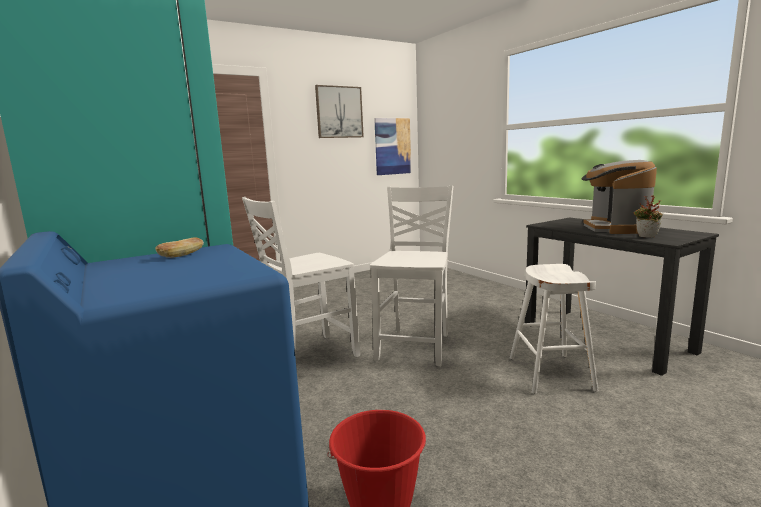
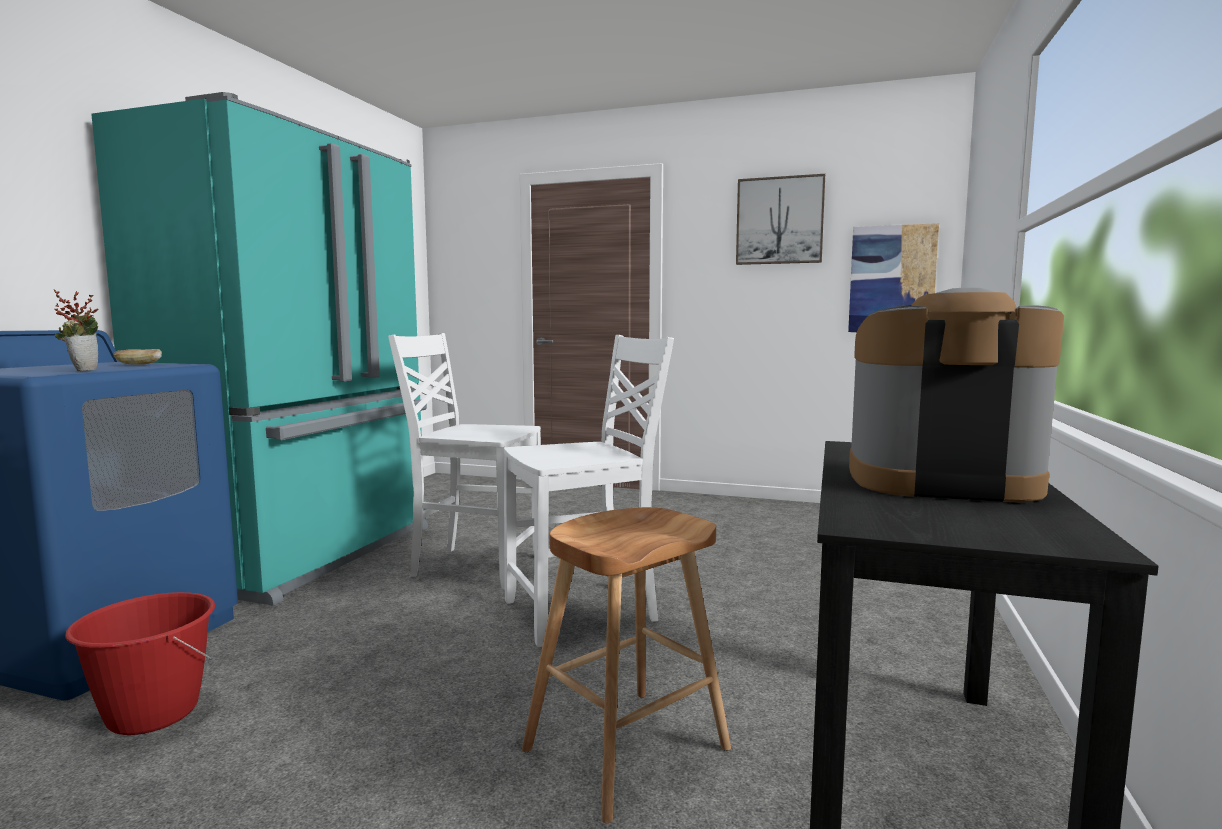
camera: 50 degrees right, 5 degrees down
white stool [510,264,599,394] -> brown stool [522,507,731,823]
coffee machine [582,160,657,234] -> coffee machine turned 45 degrees clockwise [849,288,1064,503]
potted plant [634,195,663,237] -> potted plant moved to [54,290,99,371]

